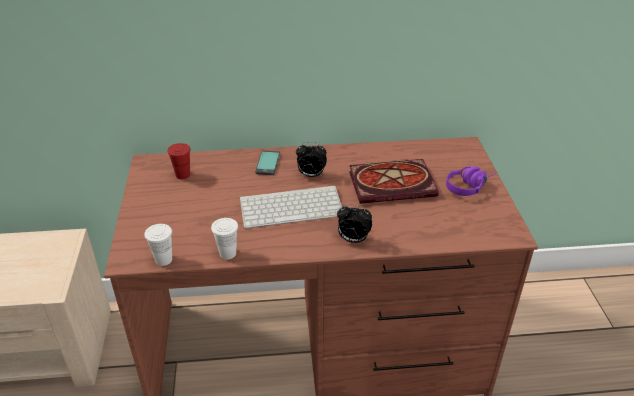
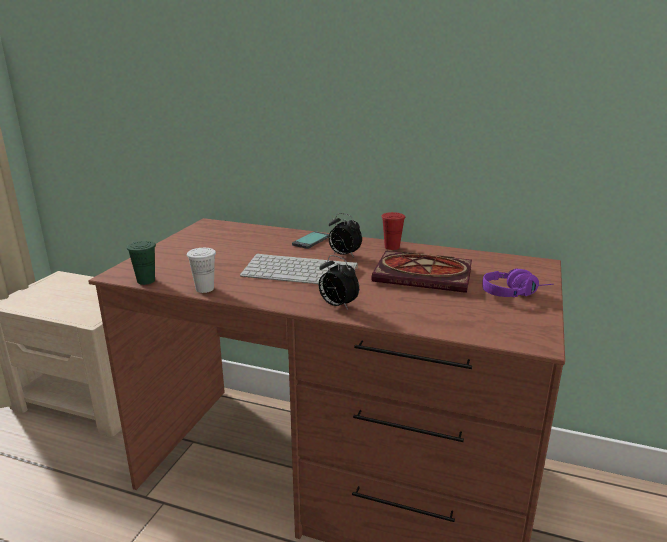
camera: 25 degrees right, 15 degrees down
white cup [144,224,172,266] -> green cup [127,241,156,285]
red cup [167,143,191,179] -> red cup moved to [381,212,406,250]

